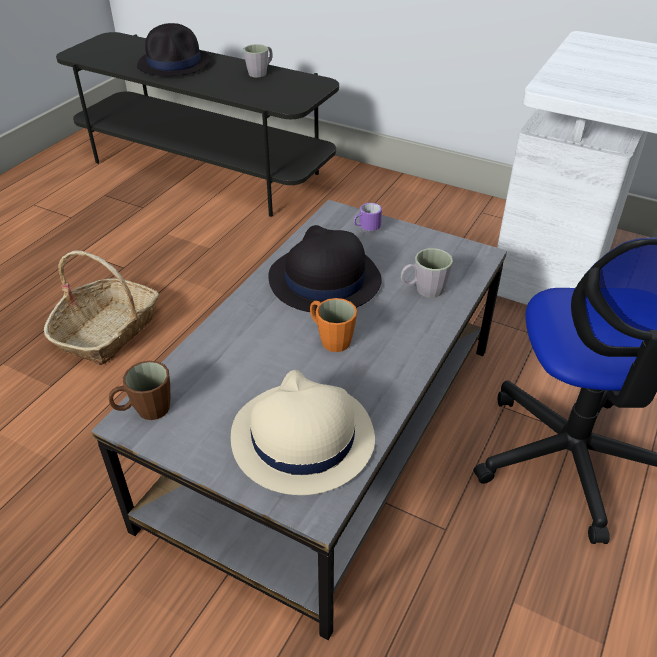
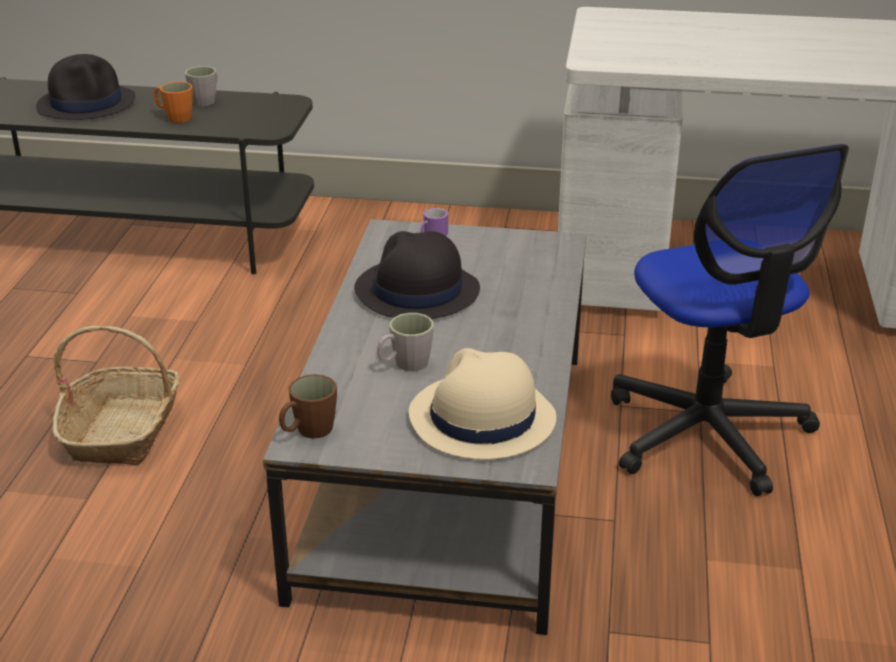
camera: 20 degrees left, 10 degrees down
orange mug [310,298,357,352] -> orange mug moved to [154,82,193,123]
grey mug [401,248,453,298] -> grey mug moved to [377,313,434,371]

